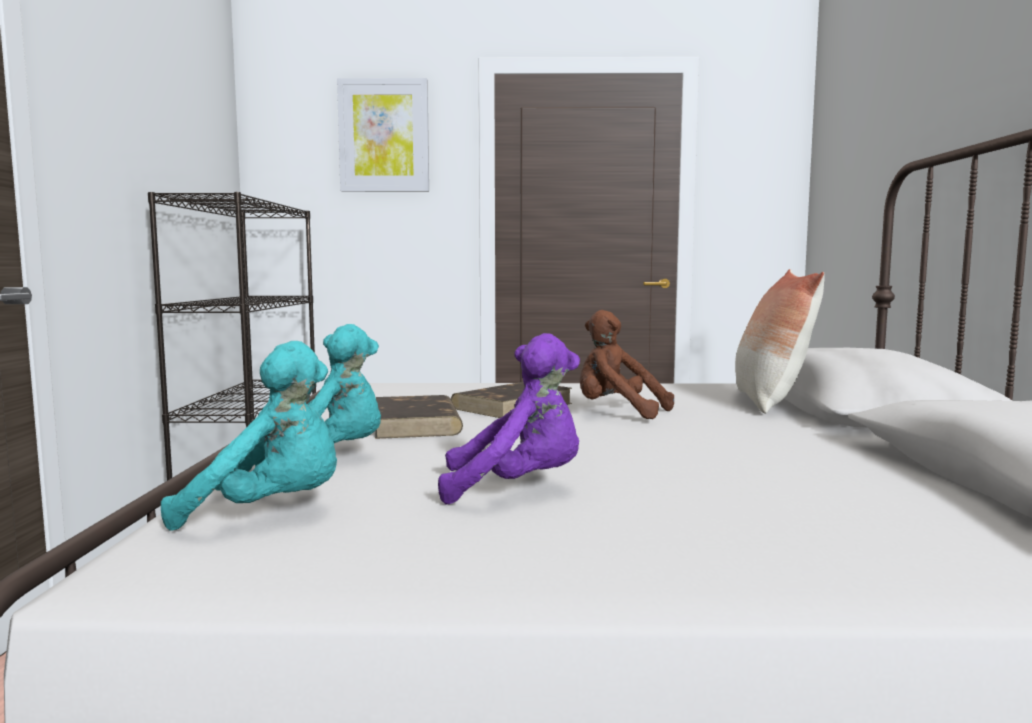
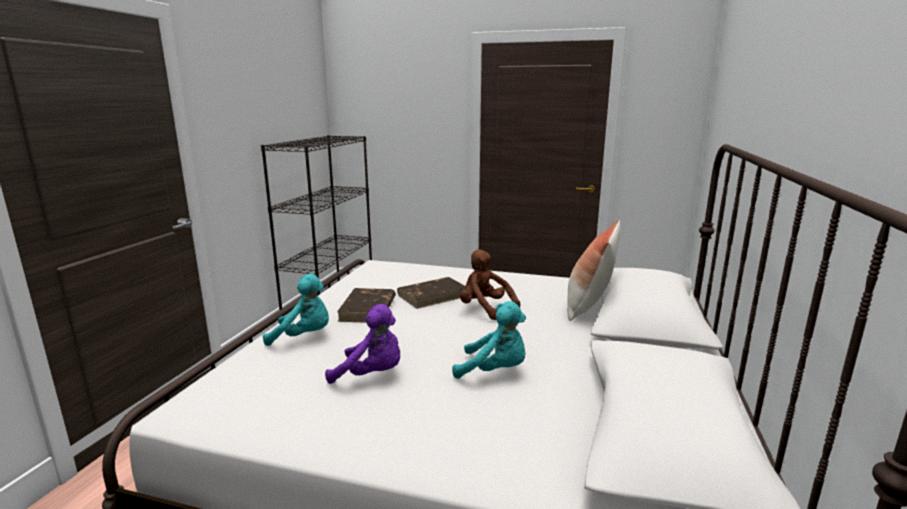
camera: 15 degrees right, 10 degrees up
turquoise plush toy [161,341,337,531] -> turquoise plush toy moved to [452,301,526,379]
picture [337,78,429,192] -> none

